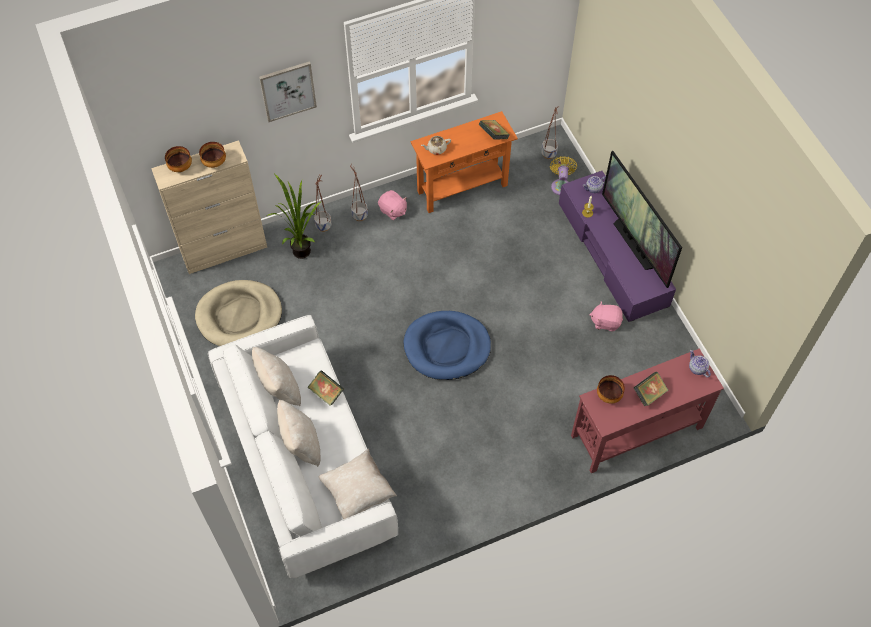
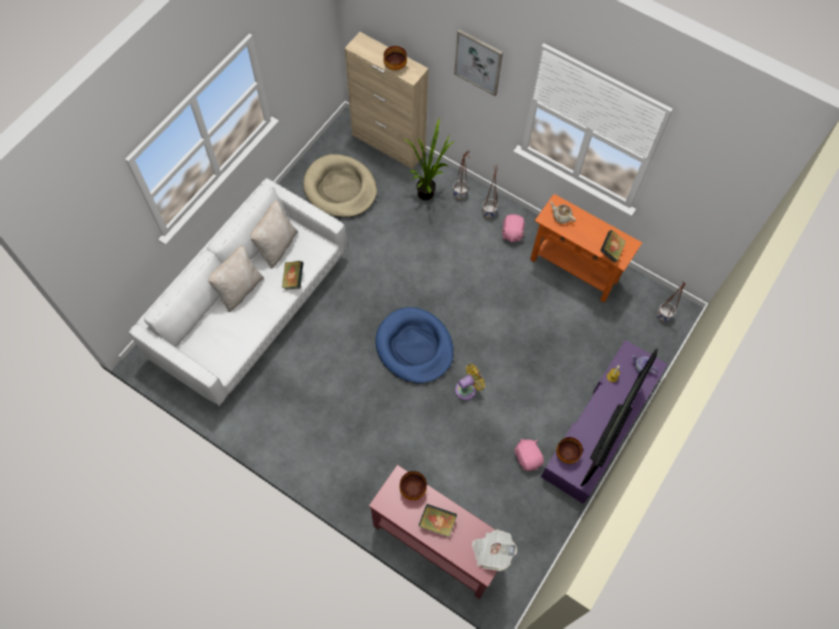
camera: 55 degrees right, 5 degrees up
bowl [165,146,192,172] -> bowl moved to [556,437,583,464]
beige pillow [318,449,397,519] -> none
yellow fan [550,156,577,195] -> yellow fan moved to [455,364,485,400]
teapot [689,350,711,378] -> newspaper [472,529,517,571]

